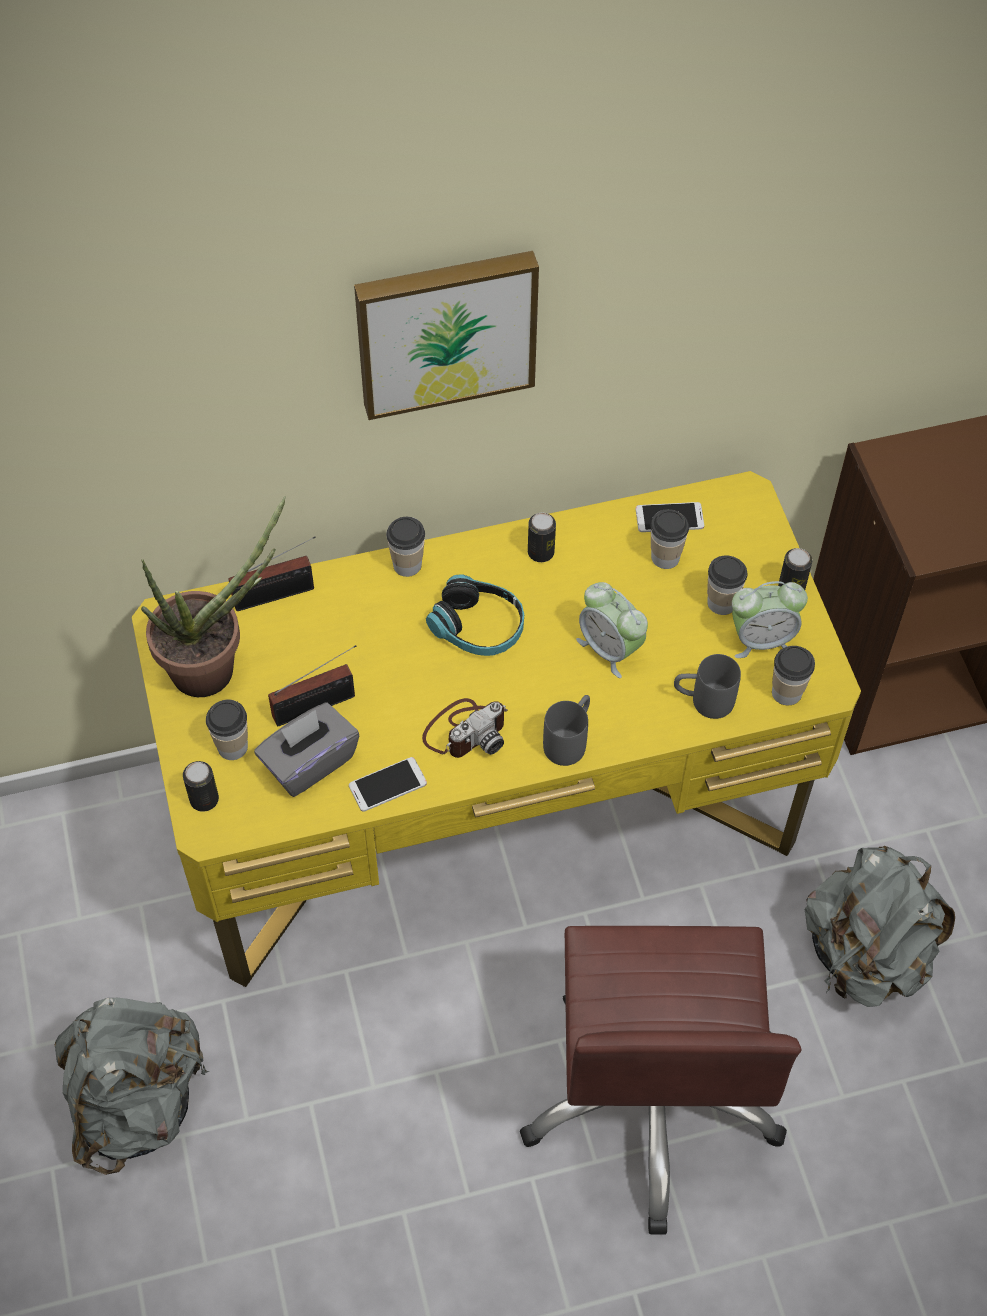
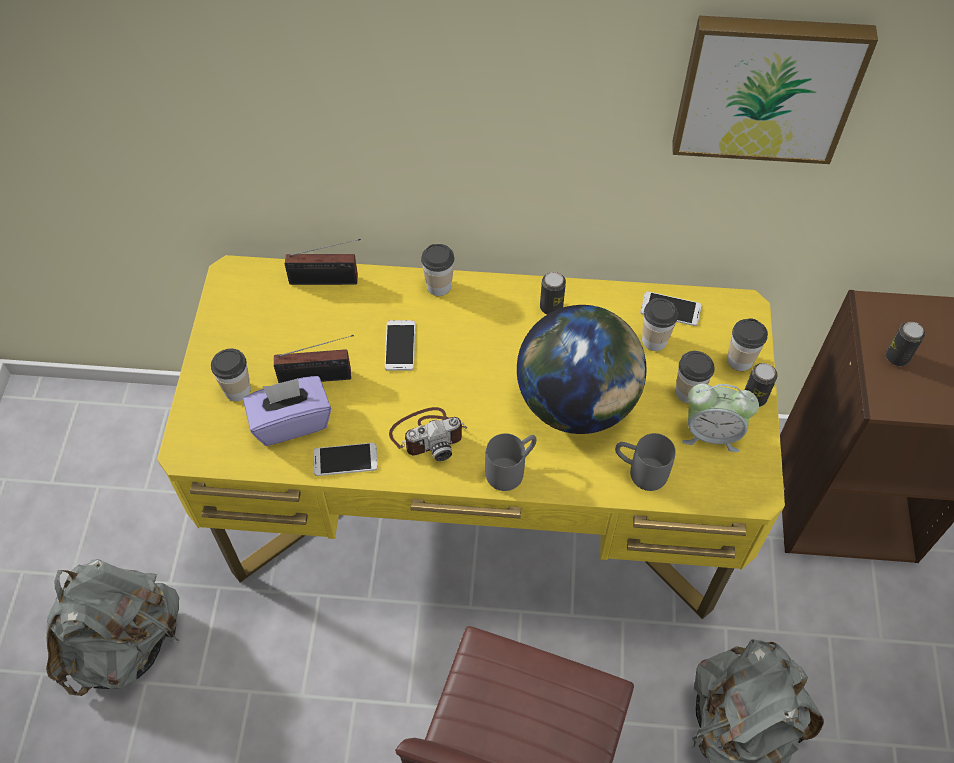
camera: 20 degrees right, 0 degrees up
potted plant [141,496,286,697] -> none
can [183,761,219,812] -> can moved to [886,322,925,366]
grey tissue box [254,703,359,797] -> purple tissue box [243,376,331,446]
picture [354,251,539,420] -> picture moved to [672,16,878,164]
headphones [426,575,524,656] -> none
alarm clock [576,582,648,678] -> globe [517,305,646,434]
cup [772,646,815,705] -> cup moved to [727,318,768,371]
none -> phone [385,320,415,371]

